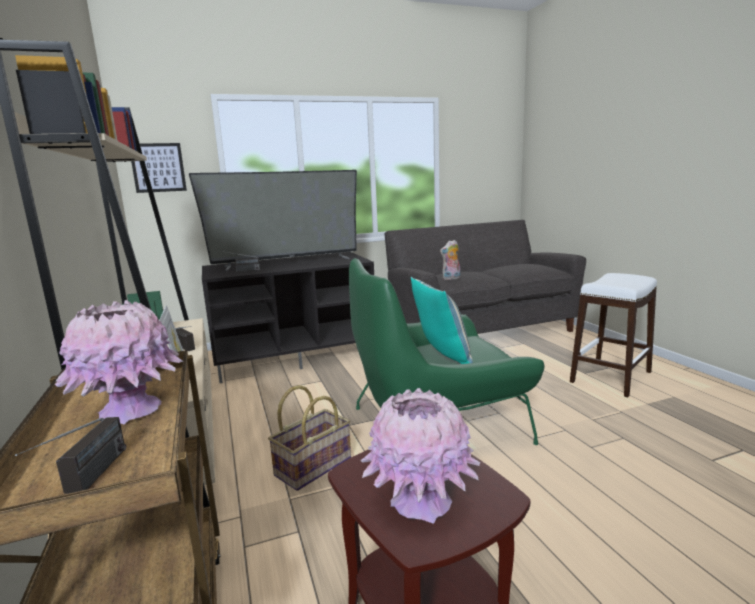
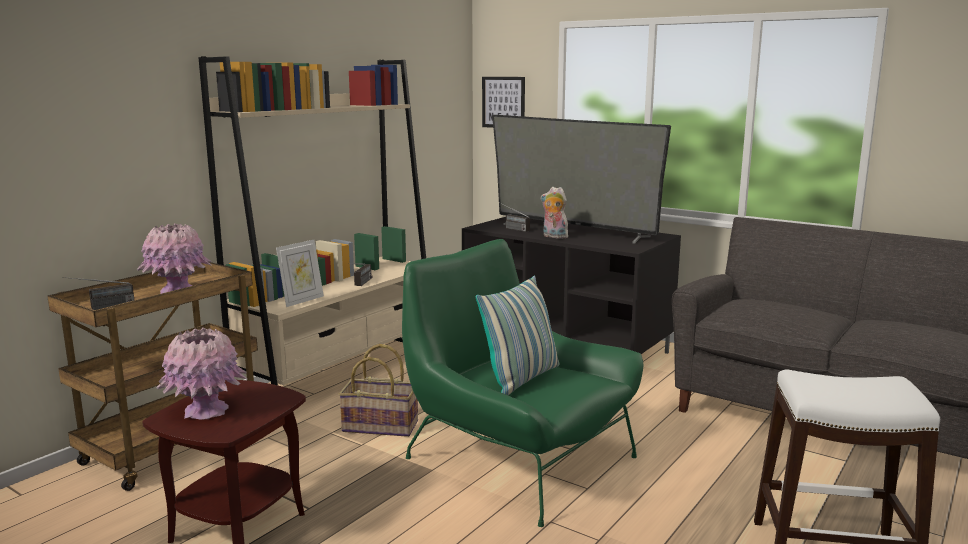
camera: 55 degrees right, 0 degrees up
plush toy [440,240,461,280] -> plush toy moved to [541,187,568,239]

